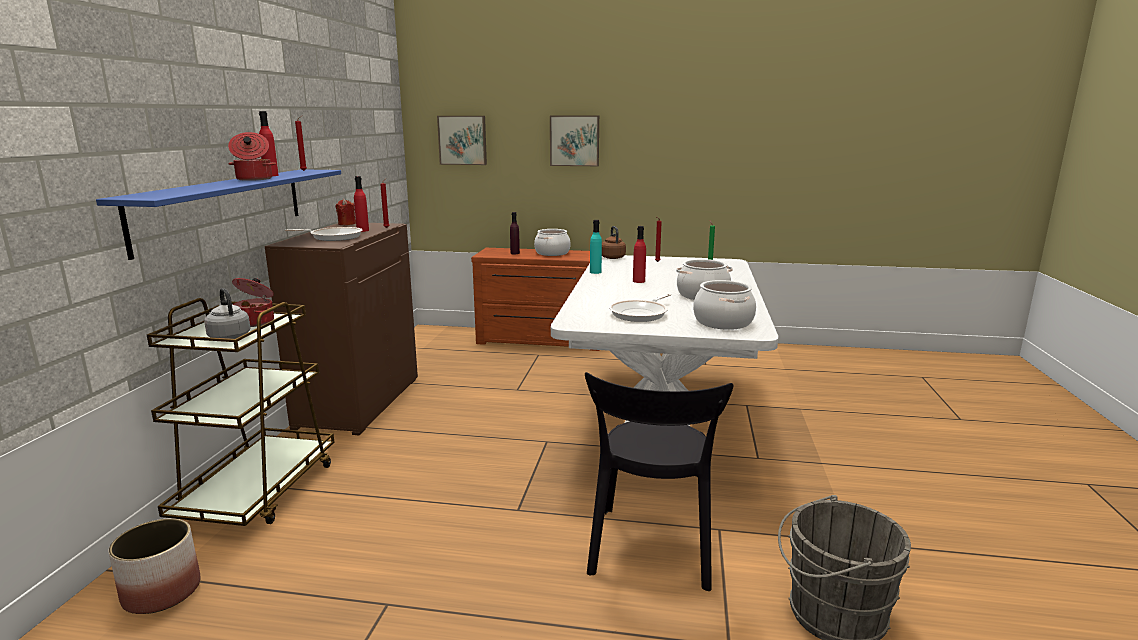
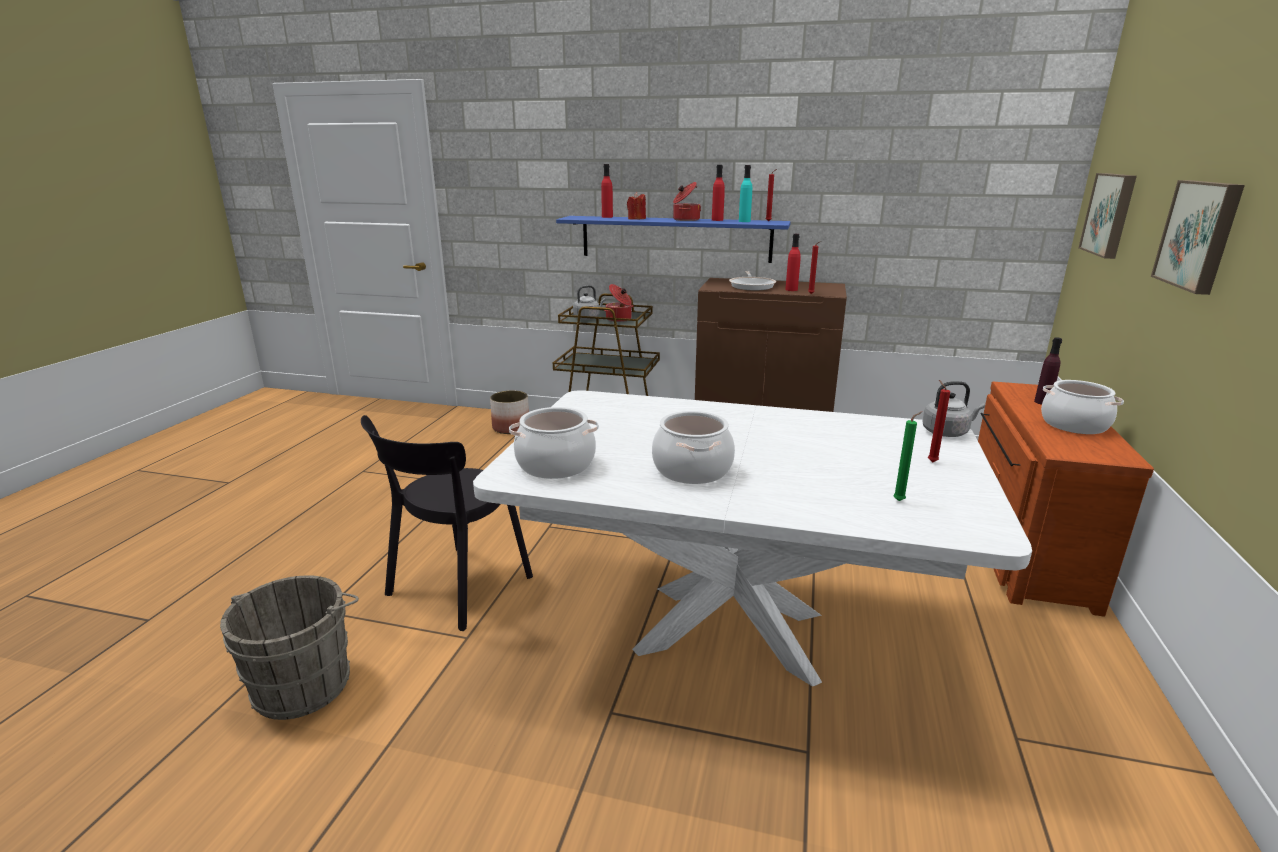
camera: 95 degrees right, 5 degrees up
red candle [336,199,356,225] -> red candle moved to [627,192,646,220]
black chair [585,372,734,591] -> black chair turned 75 degrees counterclockwise [361,415,533,631]
turquoise bottle [590,220,602,274] -> turquoise bottle moved to [739,165,752,222]
brown kettle [602,226,626,259] -> grey kettle [922,381,985,437]
frying pan [609,294,671,322] -> none
red bottle [633,226,646,283] -> red bottle moved to [601,164,613,218]

